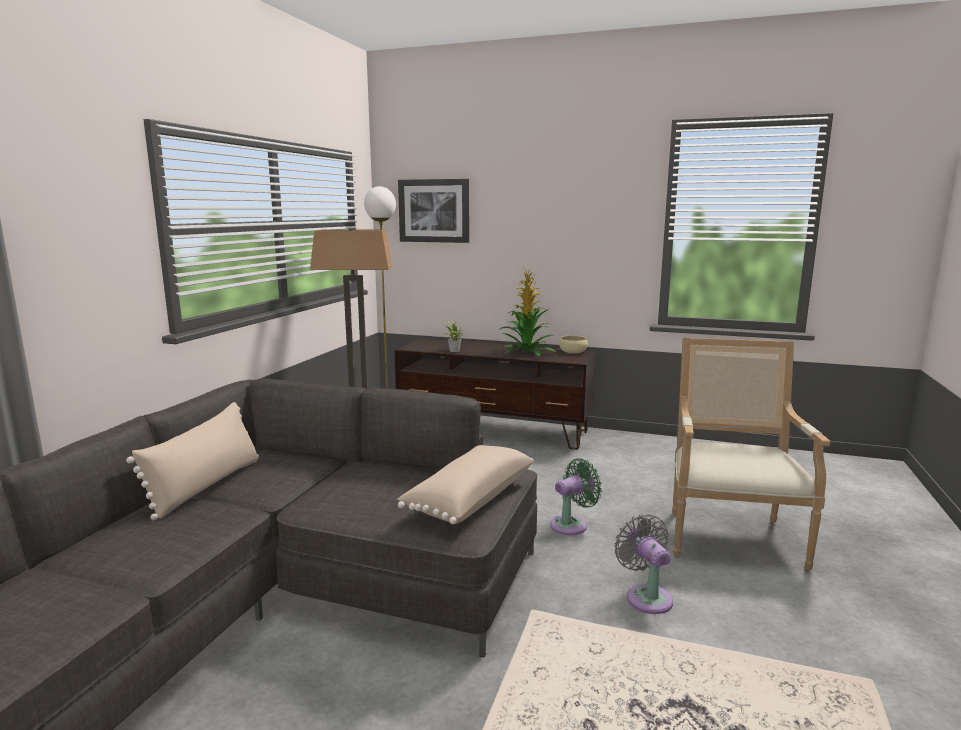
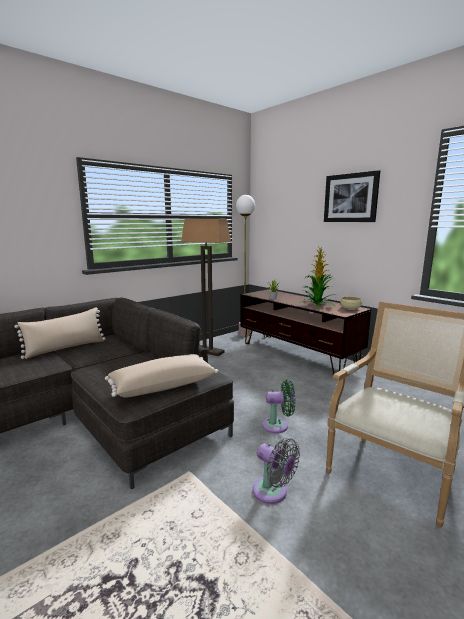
camera: 30 degrees right, 0 degrees up
picture [398,179,469,243] -> picture moved to [324,170,380,222]
grey fan [614,514,673,614] -> grey fan turned 120 degrees clockwise [252,438,300,504]

